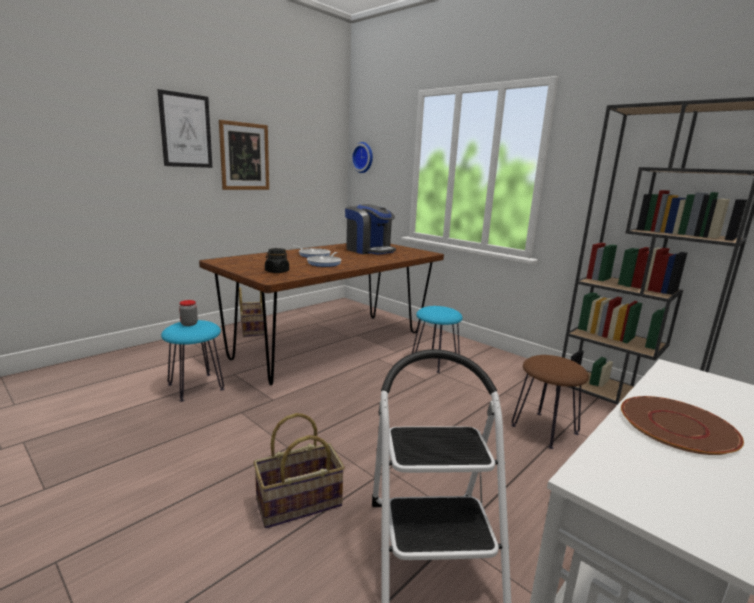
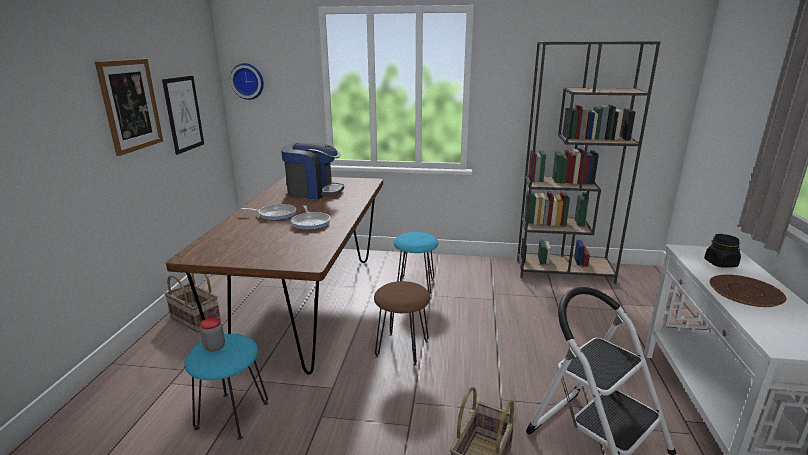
camera: 35 degrees left, 5 degrees up
picture [157,89,212,168] -> picture moved to [162,76,204,155]
black jar [265,248,289,273] -> black jar moved to [704,234,741,268]
brown stool [511,355,589,449] -> brown stool moved to [374,281,430,366]

